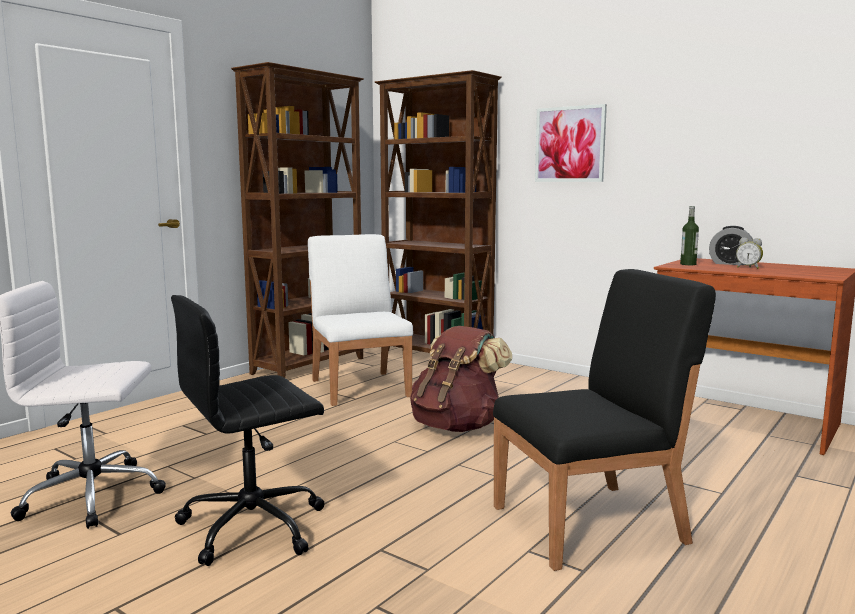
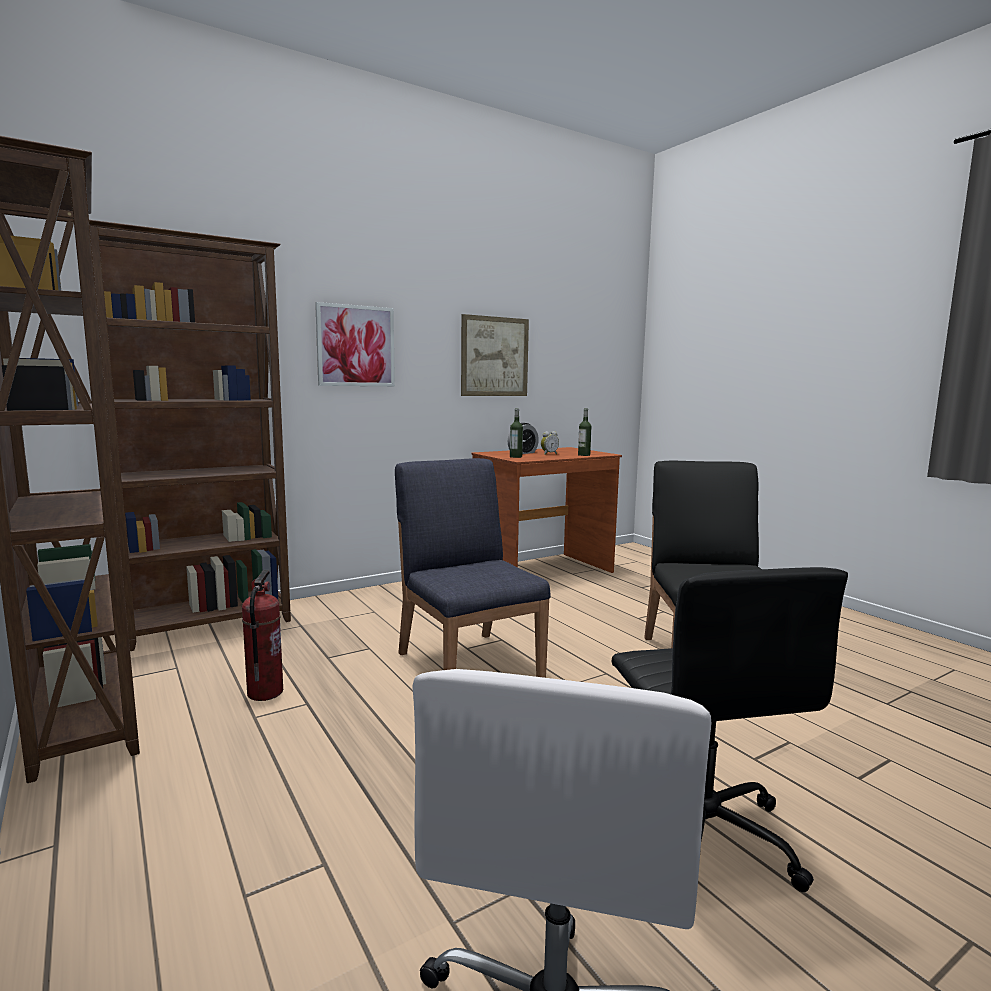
camera: 70 degrees left, 0 degrees up
white chair [308,234,413,406] -> fire extinguisher [242,570,283,701]
brown backpack [410,326,512,432] -> blue chair [395,458,551,678]
none -> picture [461,314,529,396]
none -> bottle [578,408,591,456]

